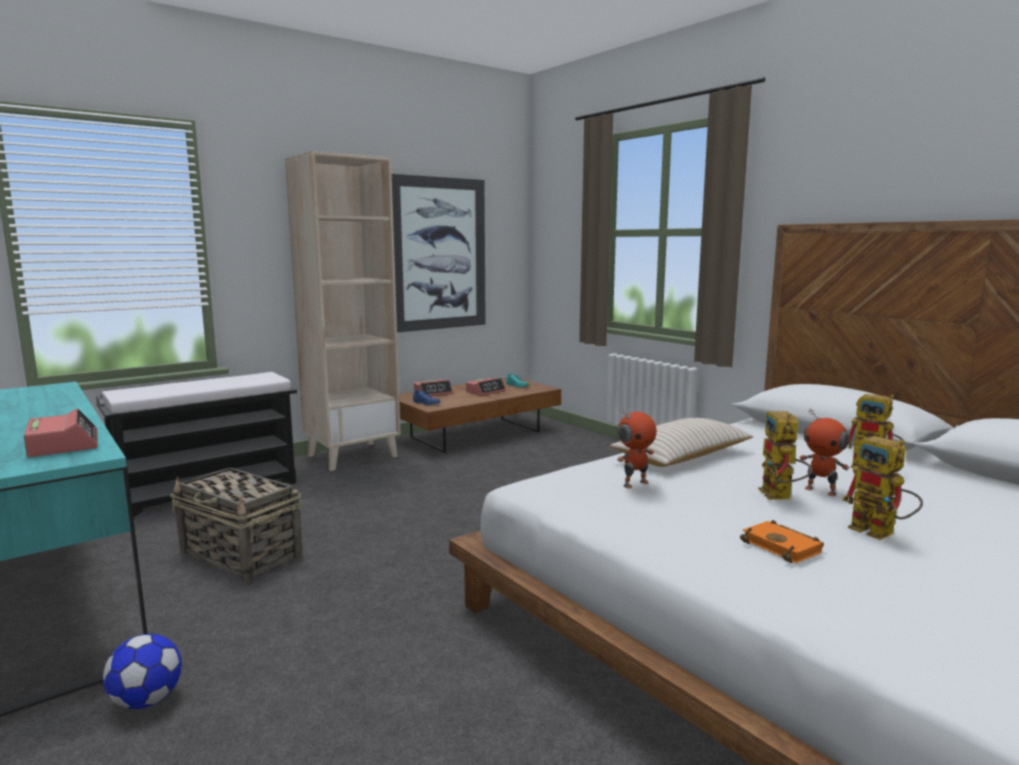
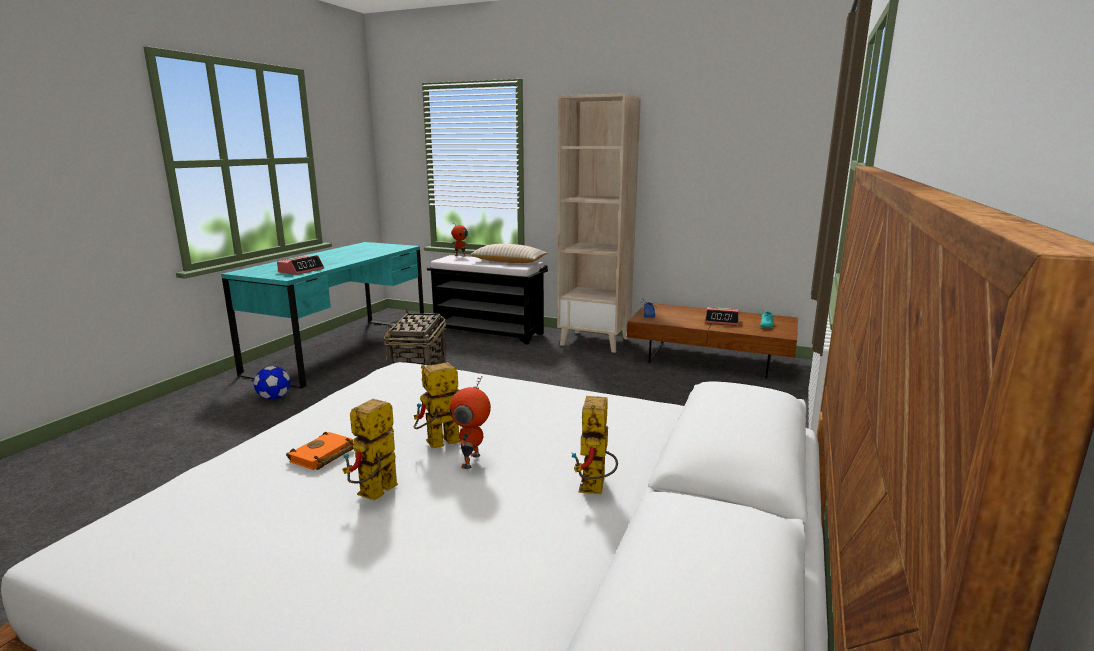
camera: 60 degrees right, 5 degrees up
picture [392,174,486,332] -> none
alarm clock [414,379,453,396] -> none
beige pillow [610,418,753,467] -> beige pillow moved to [470,244,547,263]
toy robot [617,408,657,488] -> toy robot moved to [451,222,469,257]

